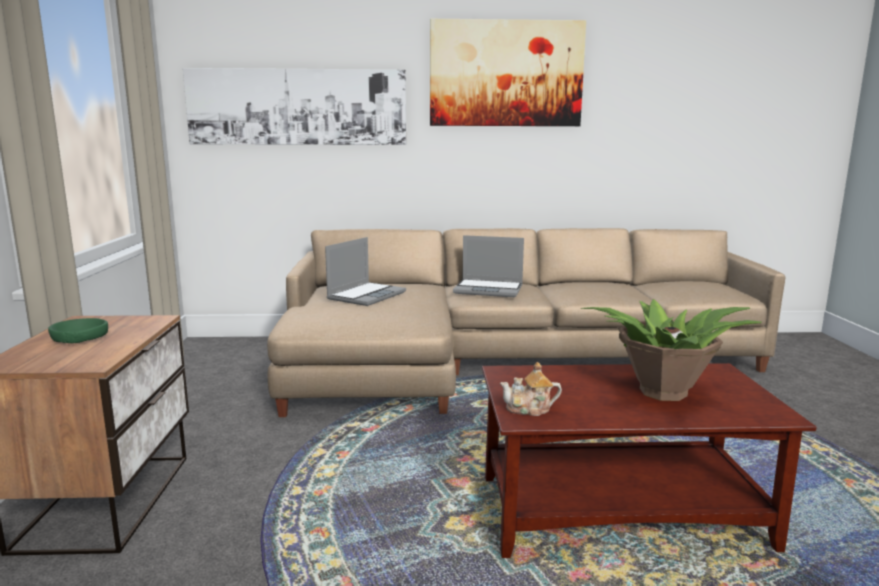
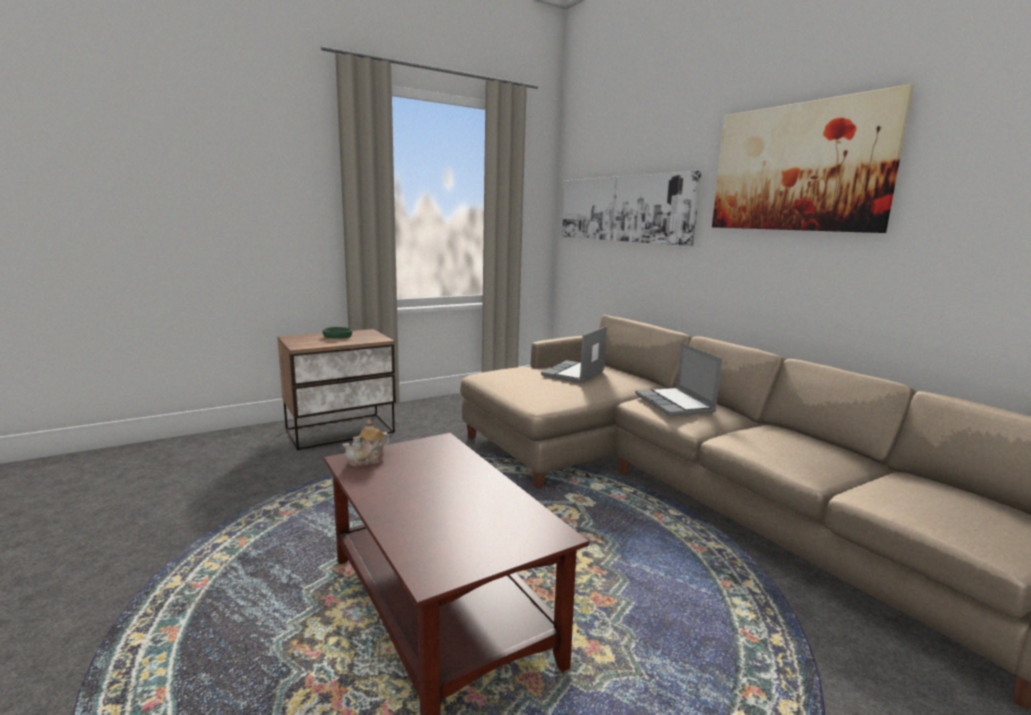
camera: 60 degrees right, 0 degrees up
laptop [325,237,406,306] -> laptop turned 120 degrees clockwise [541,326,607,383]
teapot [500,362,562,416] -> teapot turned 105 degrees counterclockwise [343,420,389,467]
potted plant [581,299,761,401] -> none

